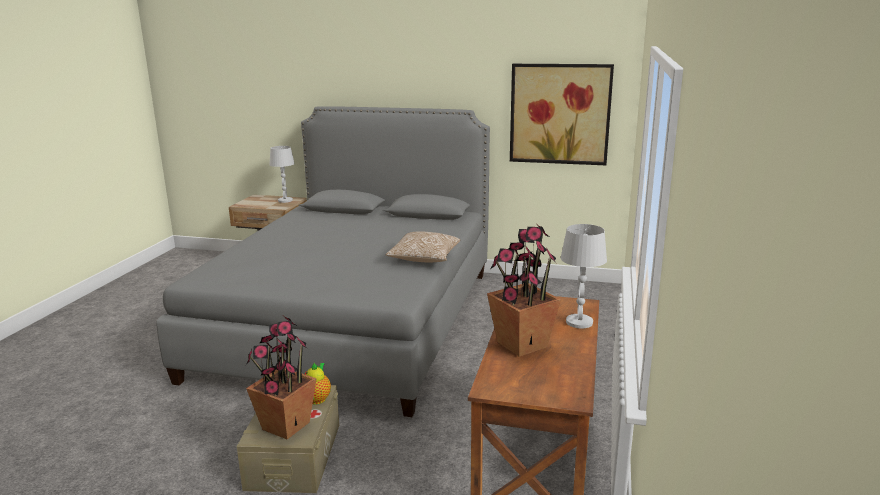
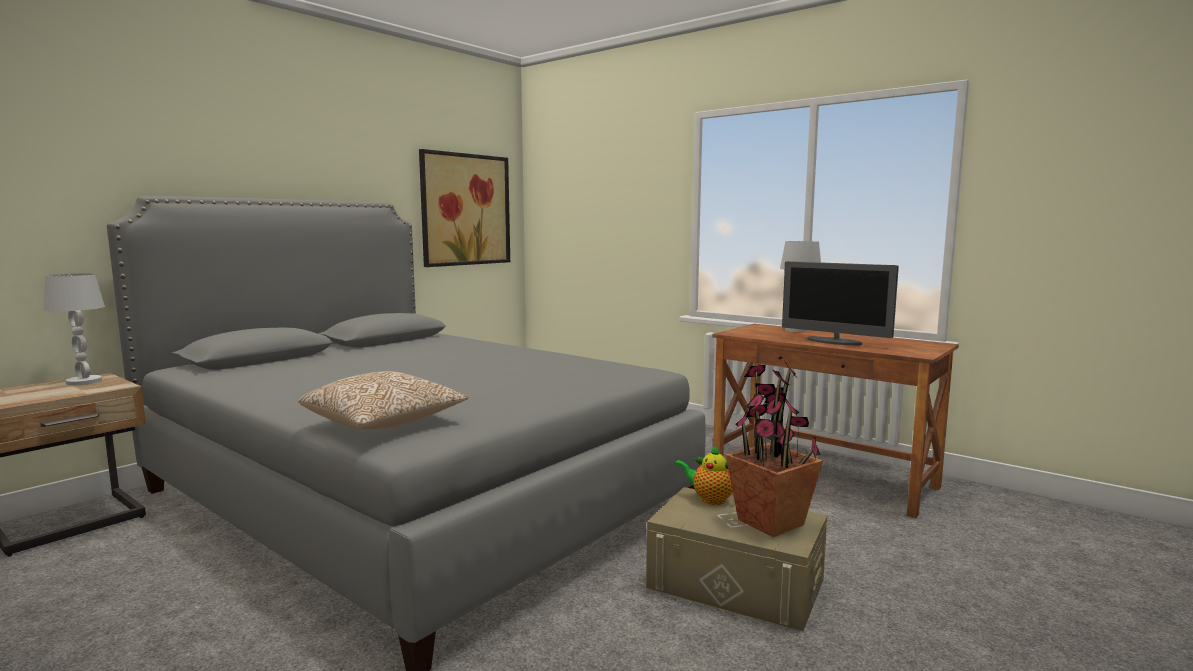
camera: 65 degrees left, 10 degrees down
pillow [385,231,460,262] -> pillow moved to [298,371,468,429]
potted plant [487,225,561,357] -> monitor [782,261,899,346]

